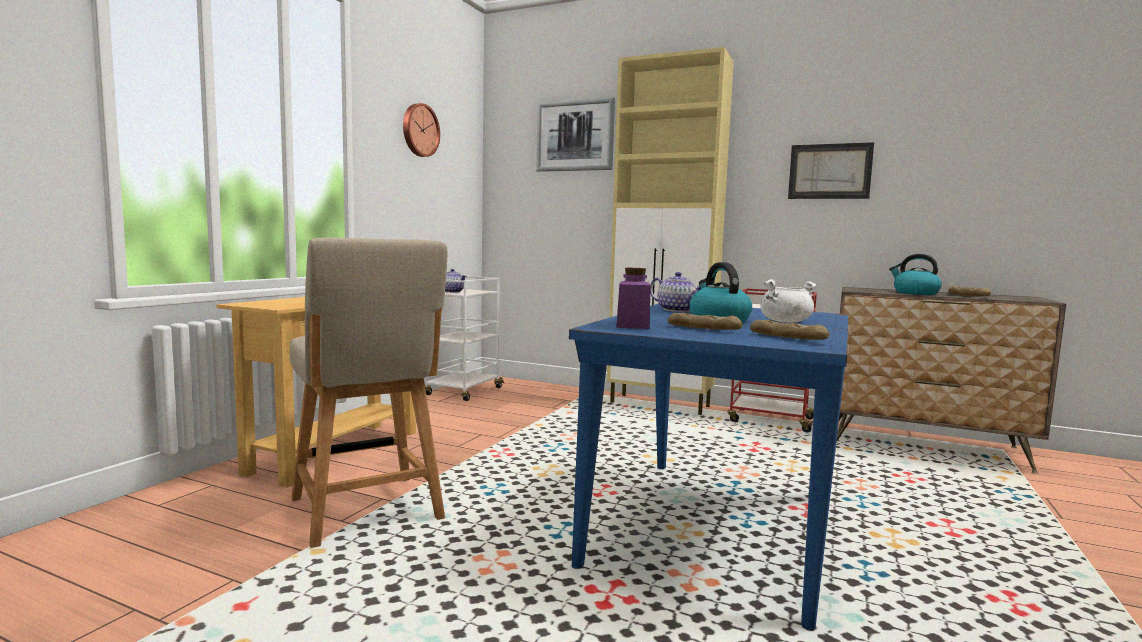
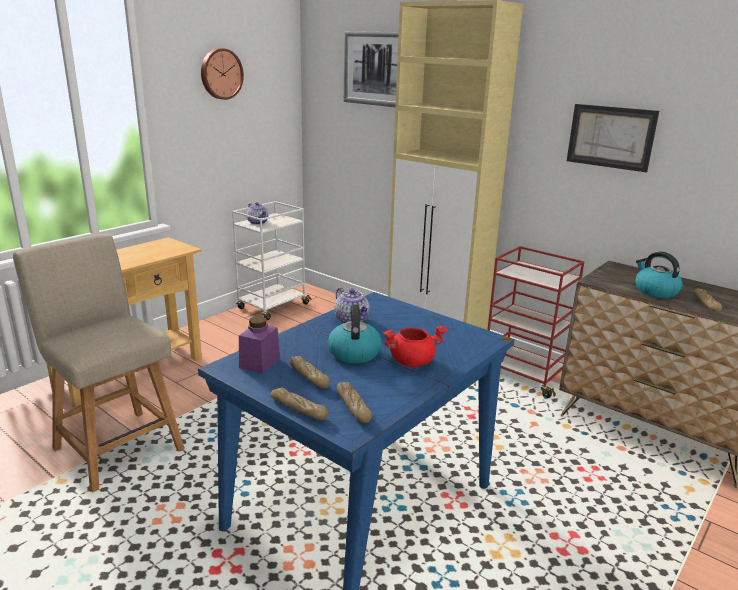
camera: 15 degrees right, 15 degrees up
beige chair [290,238,448,548] -> beige chair turned 150 degrees clockwise [13,234,185,492]
white cooking pot [760,279,816,323] -> red cooking pot [383,326,447,367]
none -> bread [271,388,328,420]

